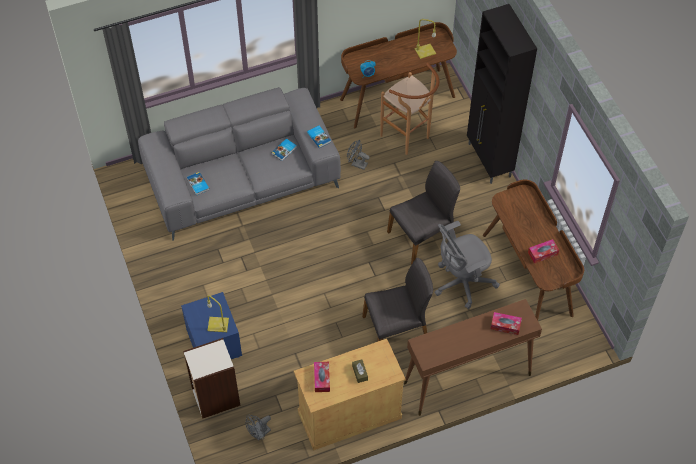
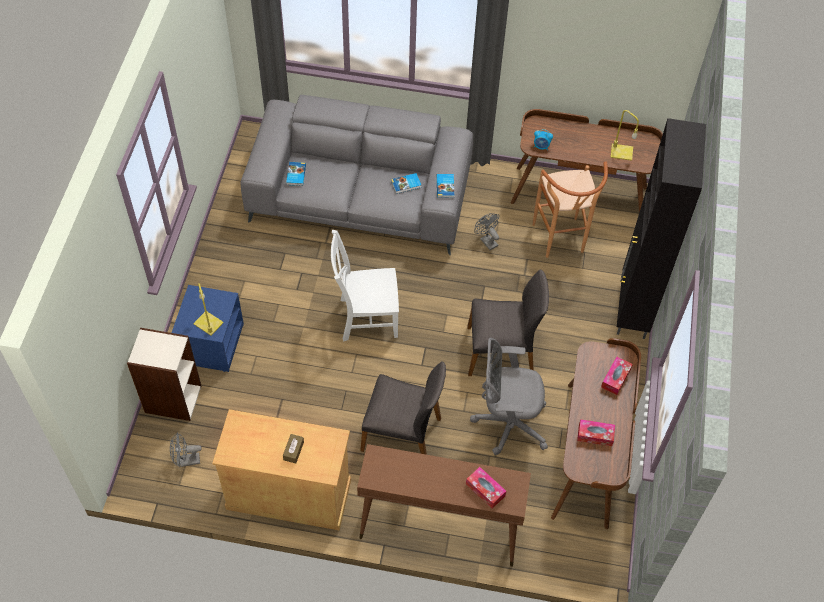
camera: 30 degrees right, 0 degrees up
tissue box [314,362,330,392] -> tissue box moved to [601,357,633,395]
none -> white chair [331,230,399,341]

